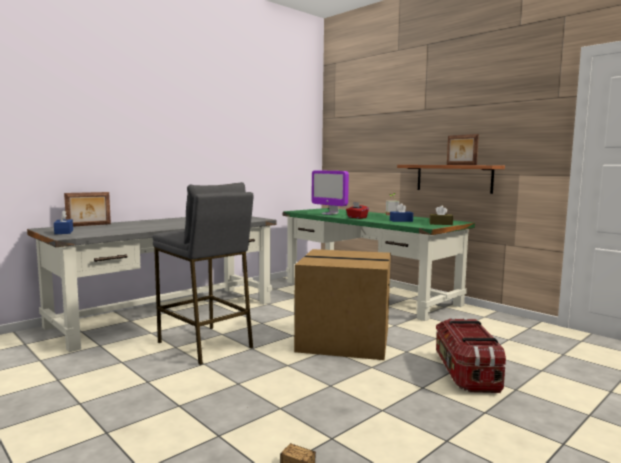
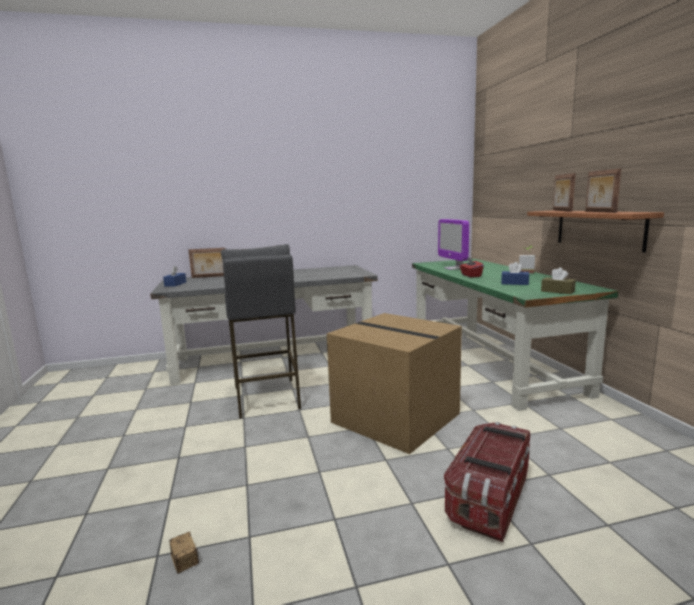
camera: 30 degrees right, 5 degrees up
none -> picture frame [553,173,576,212]

